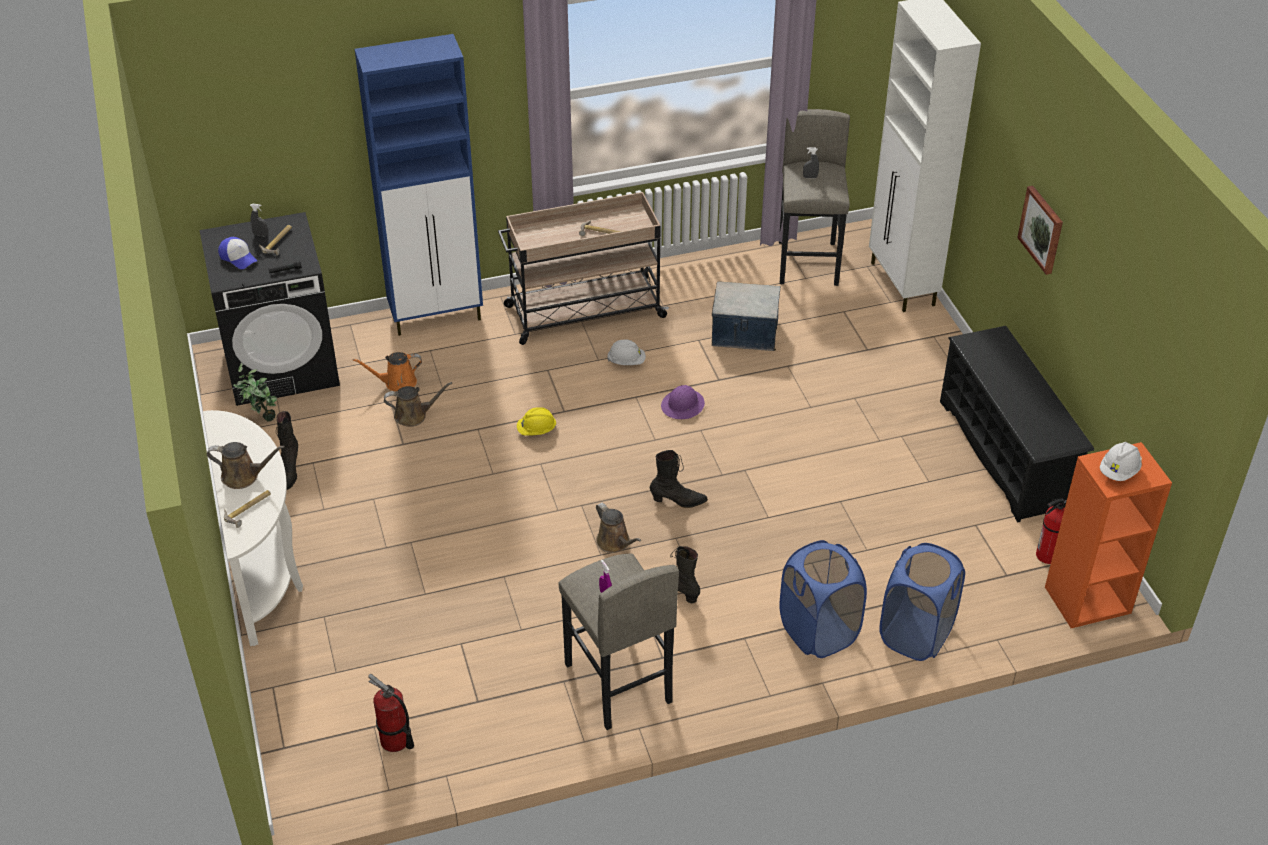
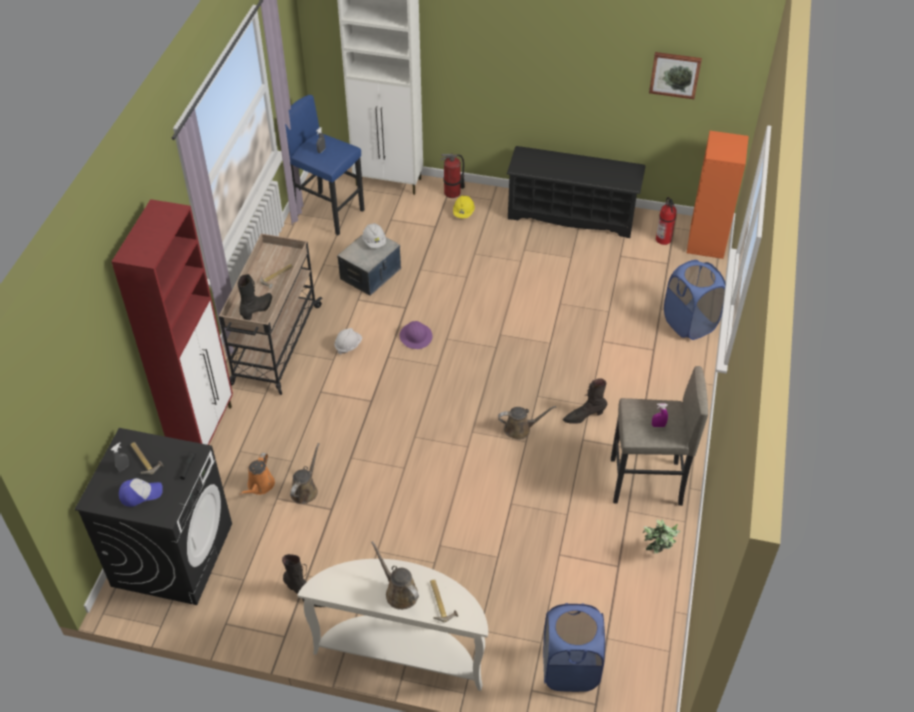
camera: 60 degrees left, 5 degrees up
brown watering can [207,442,285,489] -> brown watering can turned 75 degrees counterclockwise [371,541,419,610]
potted plant [233,363,277,422] -> potted plant moved to [643,520,681,554]
blue cabinet [355,34,483,336] -> red cabinet [111,199,233,445]
fire extinguisher [368,674,414,752] -> fire extinguisher moved to [441,153,465,198]
yellow hard hat [517,407,557,436] -> yellow hard hat moved to [453,195,475,218]
black boot [650,450,708,508] -> black boot moved to [238,274,272,320]
grey stool [779,109,850,286] -> blue stool [285,95,364,235]
blue laundry basket [779,540,867,658] -> blue laundry basket moved to [543,603,605,692]
picture [1017,186,1063,275] -> picture moved to [649,52,702,99]
white hard hat [1100,442,1142,481] -> white hard hat moved to [362,223,386,248]

